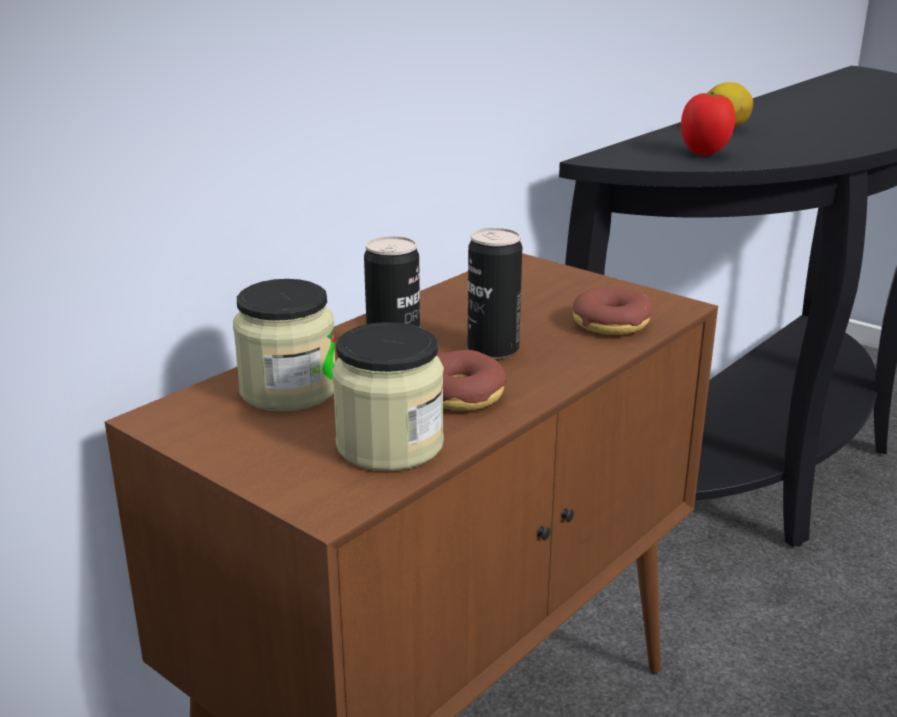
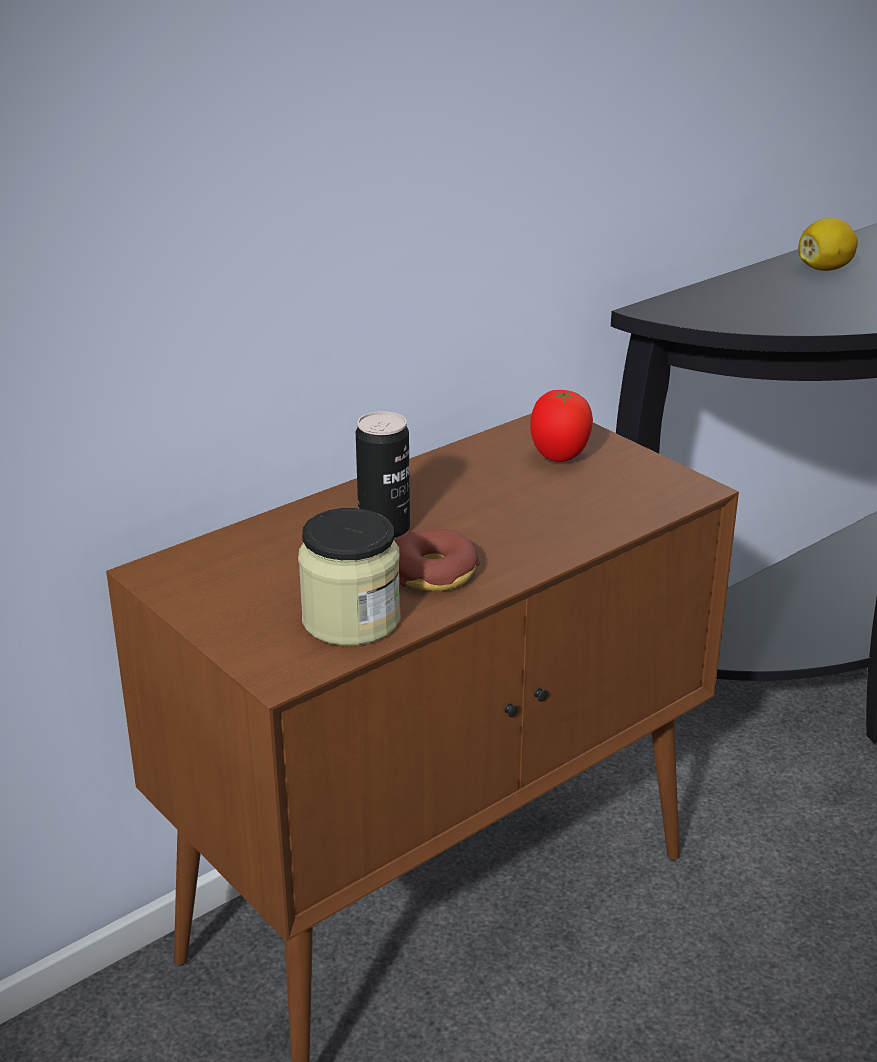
camera: 10 degrees right, 5 degrees up
jar [233,279,335,412] -> none
can [468,228,522,359] -> none
donut [573,287,653,335] -> none
tomato [681,92,735,155] -> tomato moved to [530,390,593,462]

